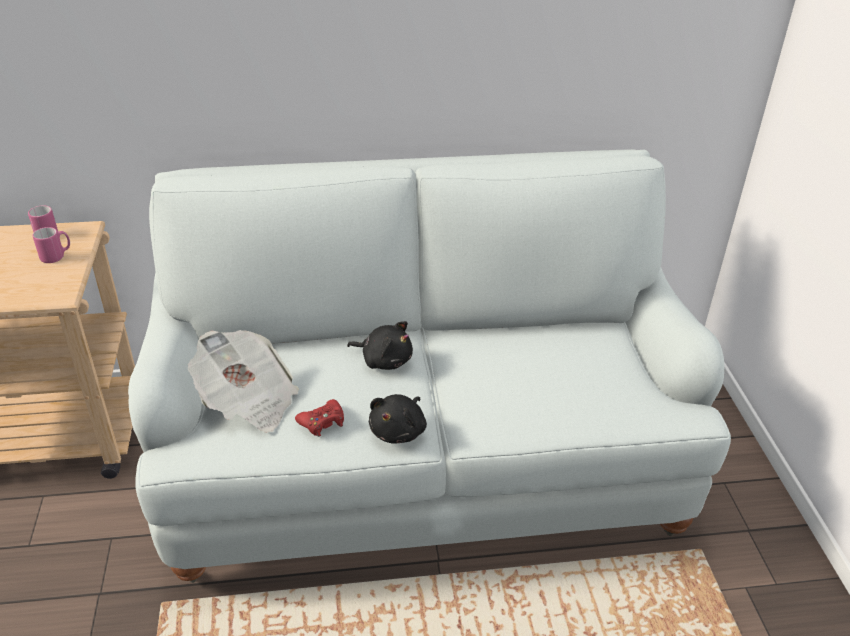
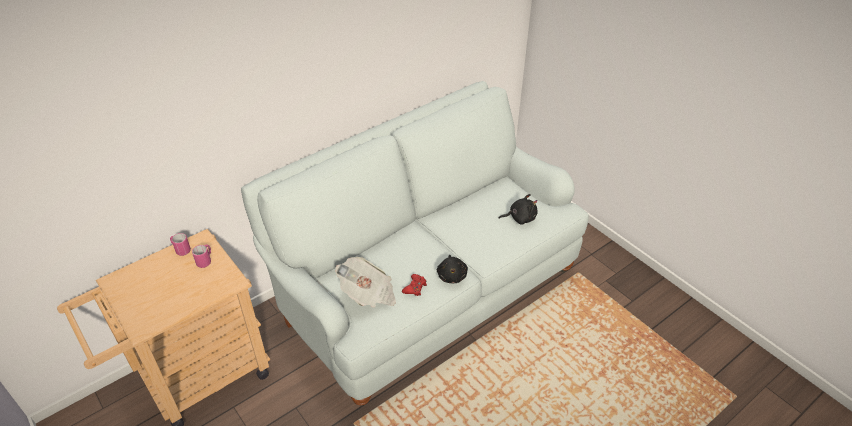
camera: 30 degrees left, 5 degrees up
black plush toy [347,321,413,370] -> black plush toy moved to [499,194,538,224]

